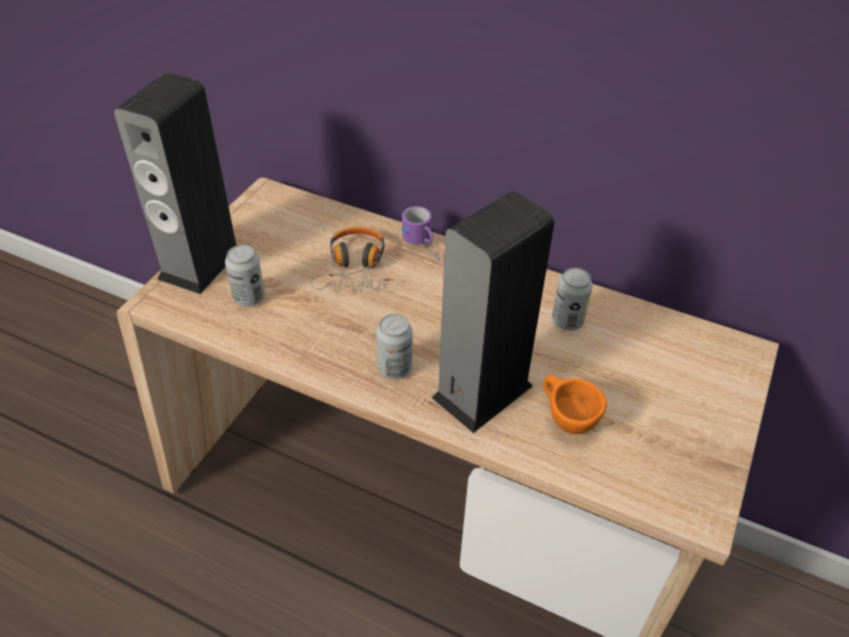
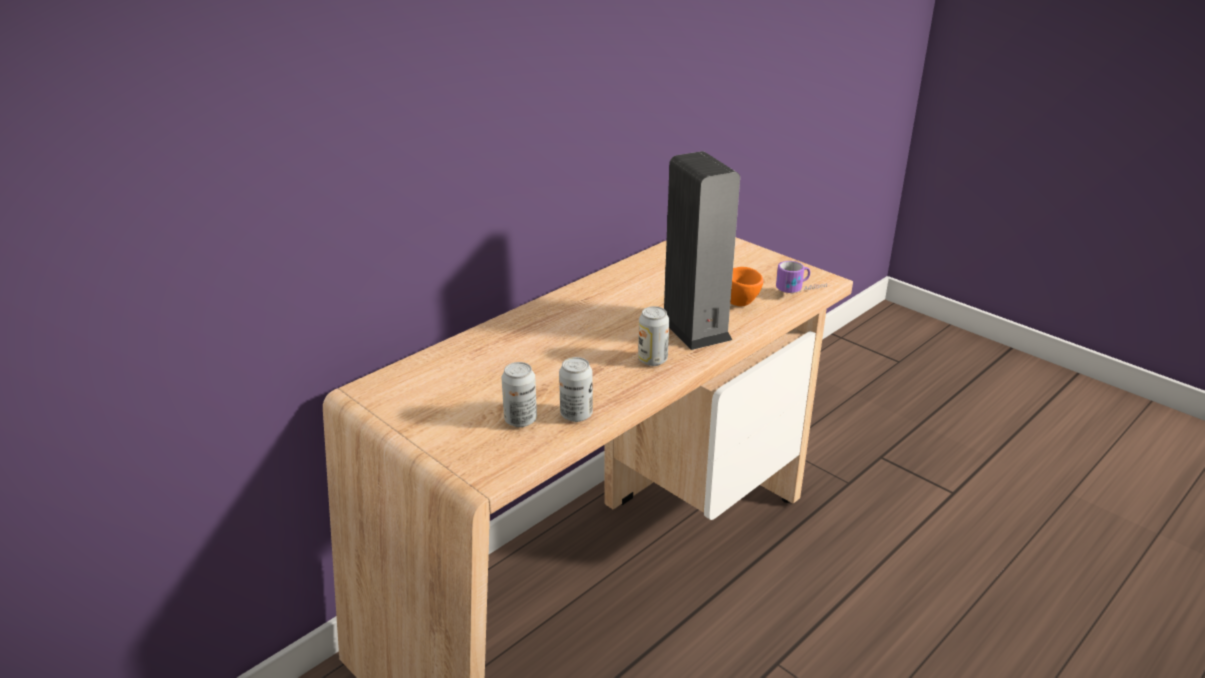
camera: 70 degrees left, 15 degrees down
speaker [114,72,237,294] -> none
headphones [311,227,394,293] -> none
mug [402,206,444,265] -> mug moved to [776,261,827,293]
can [552,268,593,330] -> can moved to [559,357,593,422]

